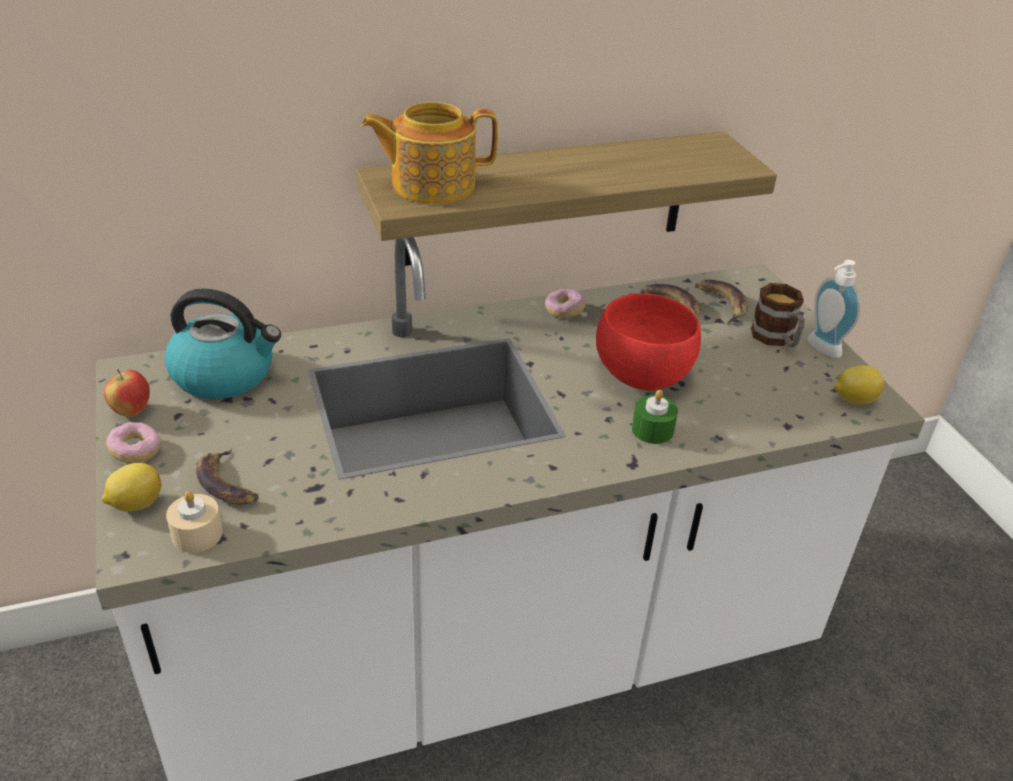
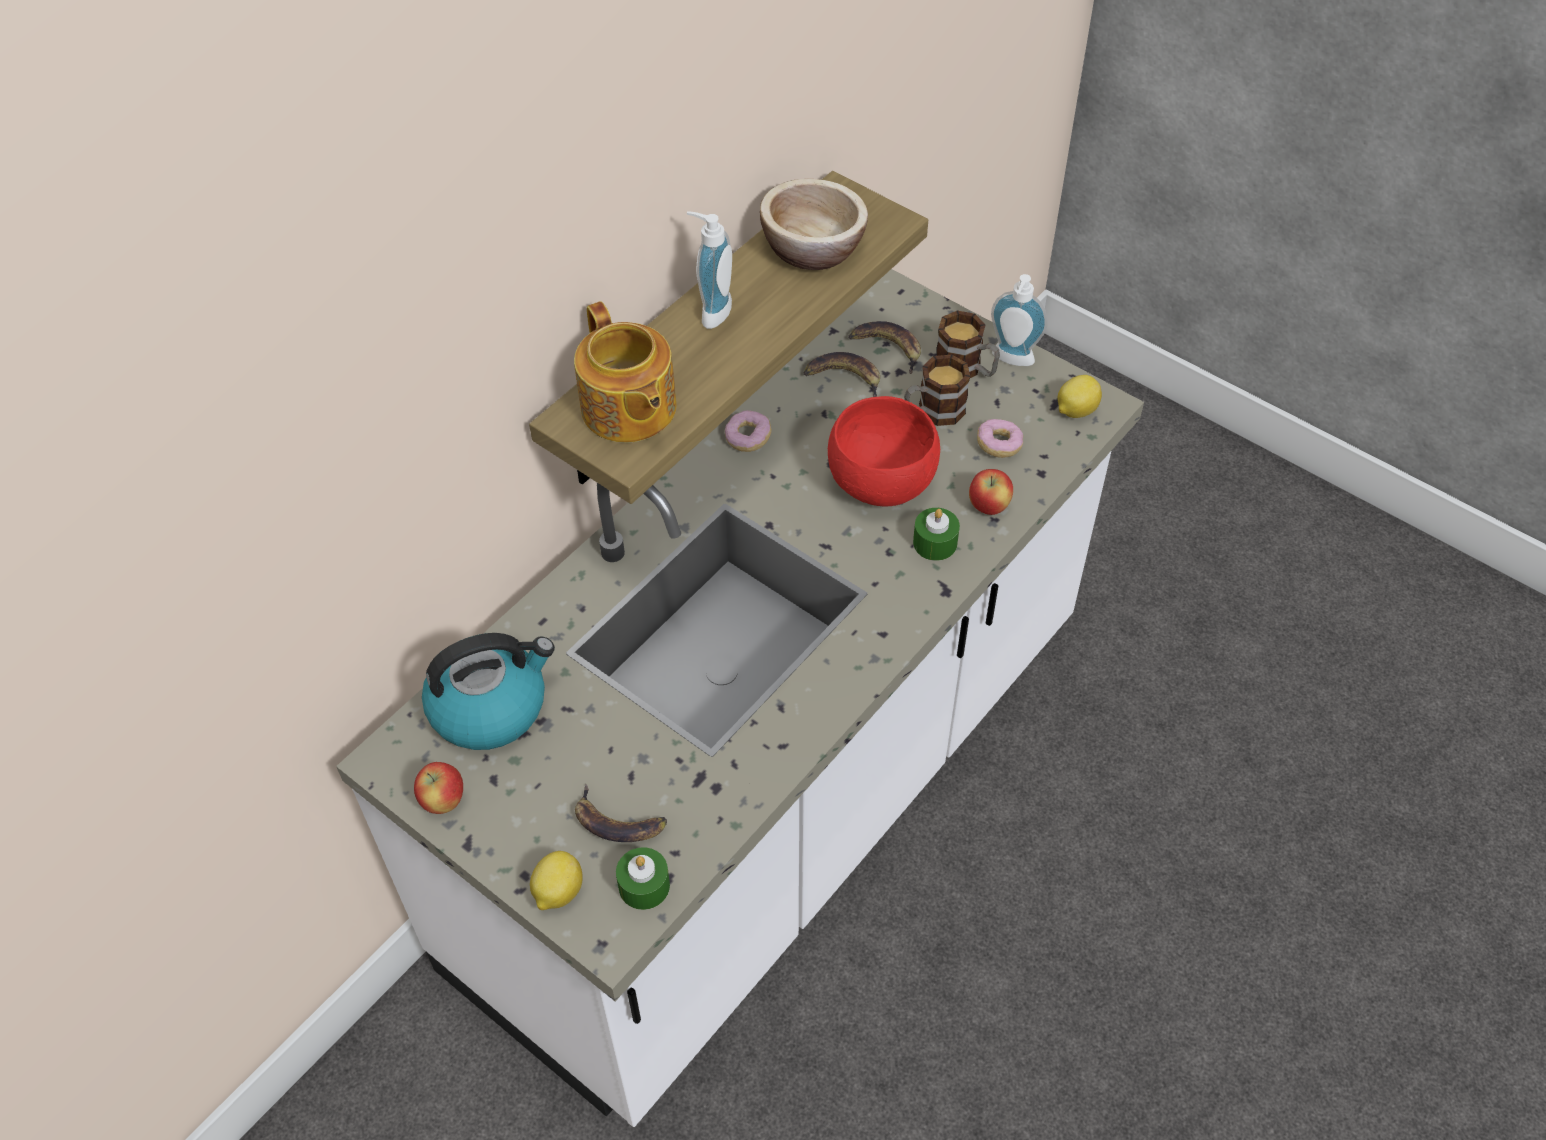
camera: 30 degrees left, 15 degrees up
donut [106,422,161,463] -> donut moved to [977,419,1023,458]
beige candle [166,491,223,553] -> green candle [616,847,670,910]
teapot [361,102,498,204] -> teapot turned 75 degrees counterclockwise [574,301,677,443]
none -> soap dispenser [687,211,732,329]
none -> bowl [760,179,868,270]
none -> mug [904,355,970,426]
none -> apple [969,469,1013,515]

